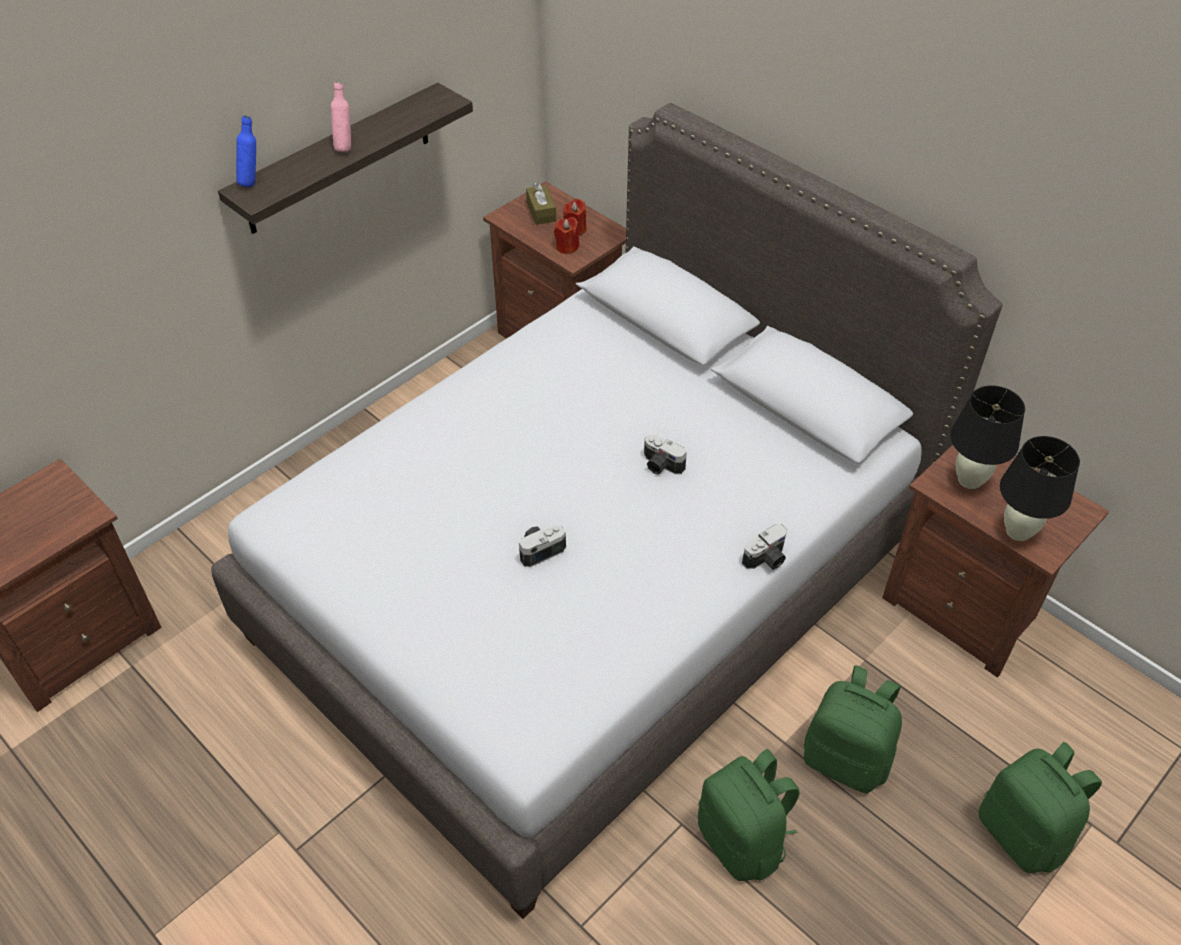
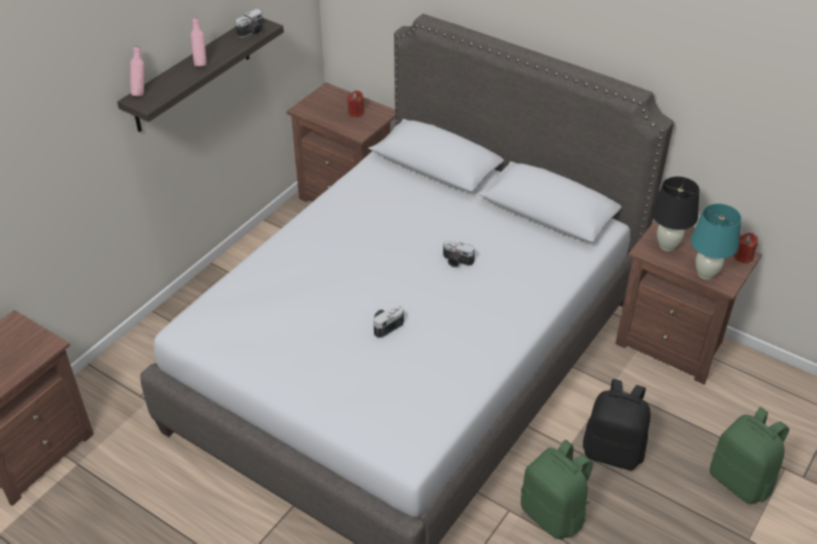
camera: 10 degrees left, 5 degrees down
blue bottle [236,115,256,187] -> pink bottle [130,46,144,97]
brown tissue box [526,183,556,225] -> none
red candle [554,217,579,254] -> red candle moved to [734,233,758,264]
camera [742,524,787,570] -> camera moved to [235,9,264,38]
green backpack [804,665,902,793] -> black backpack [583,379,651,471]
black table lamp [1000,436,1080,541] -> turquoise table lamp [691,204,741,280]

